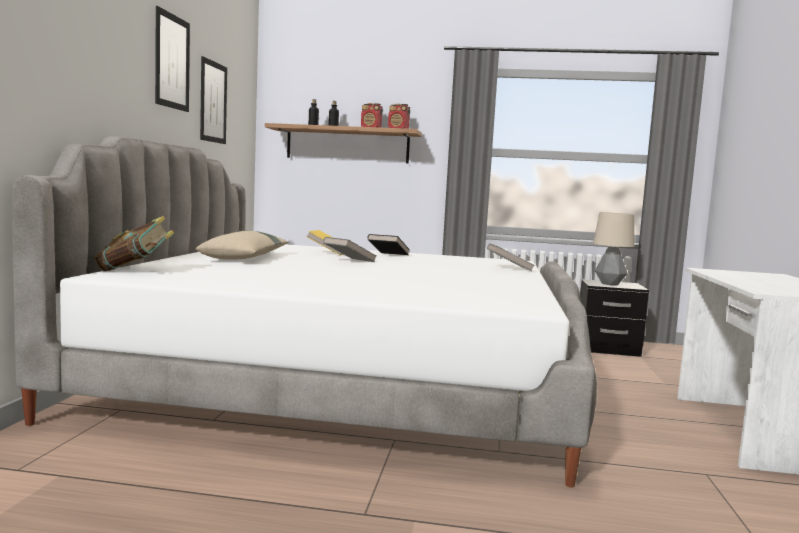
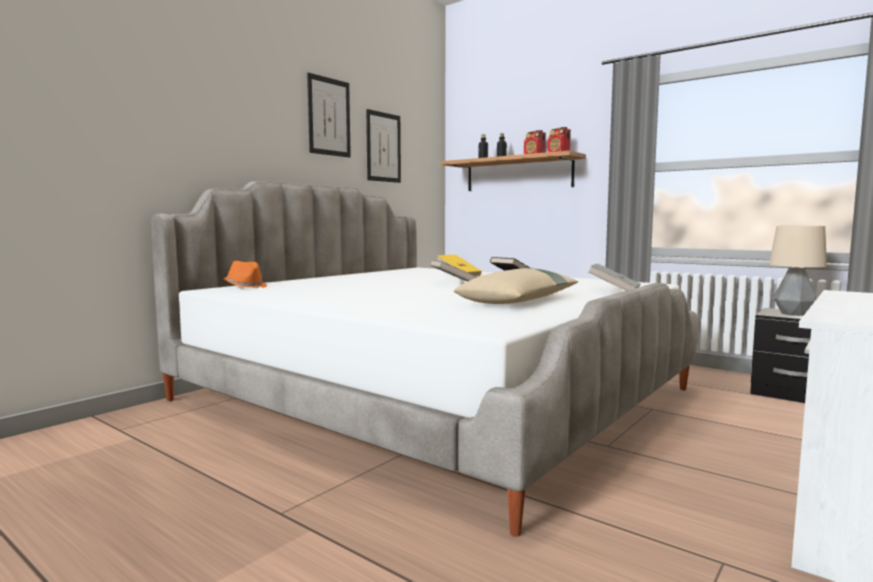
camera: 30 degrees right, 0 degrees up
book [95,216,174,271] -> orange hat [224,261,267,288]
beige pillow [196,231,288,259] -> beige pillow moved to [454,268,578,304]

